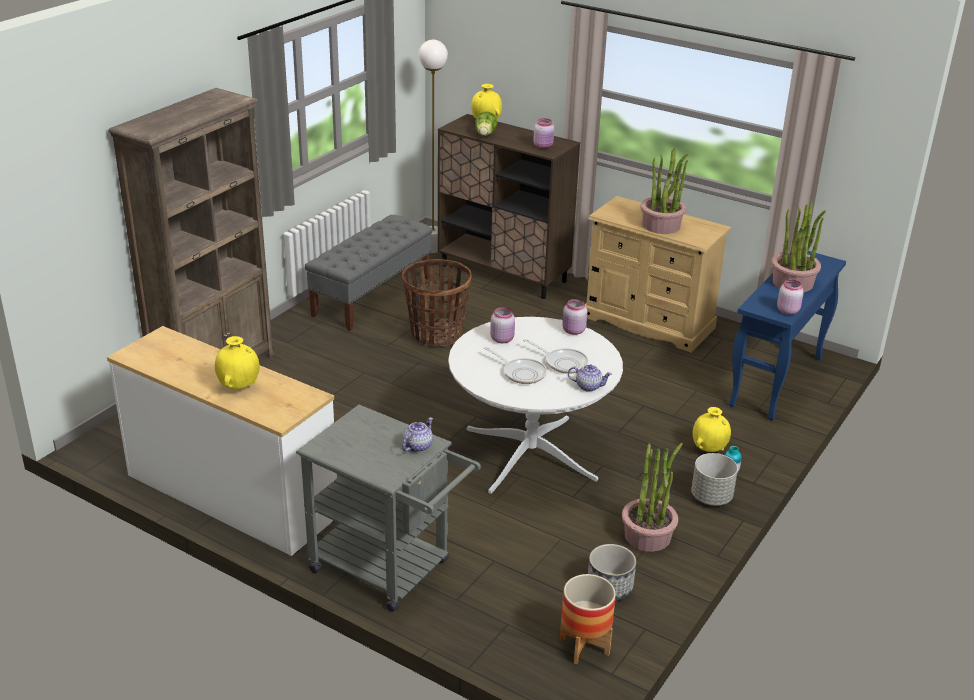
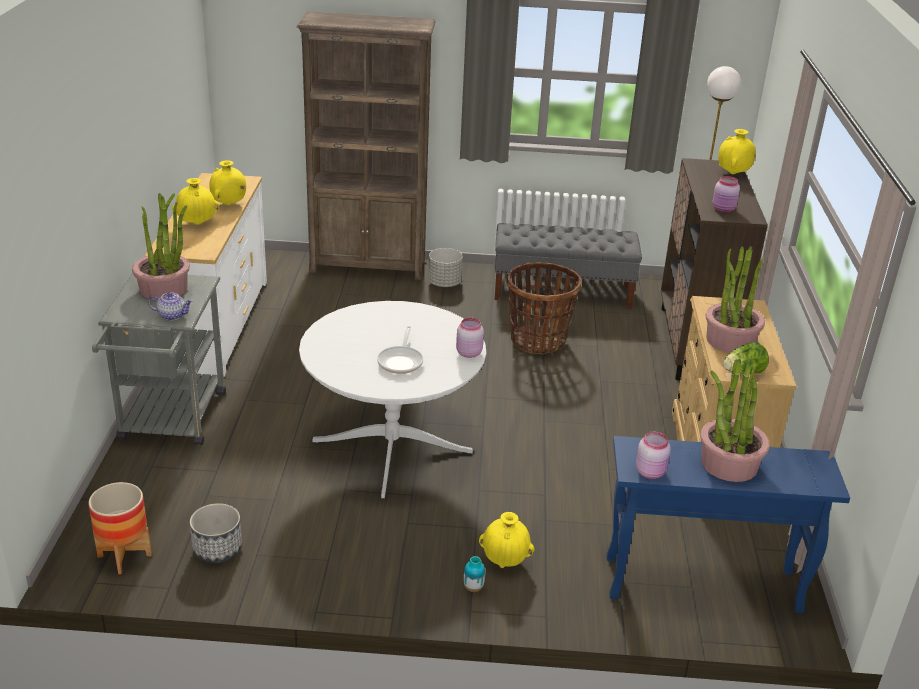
camera: 60 degrees right, 0 degrees up
lettuce [475,112,498,136] -> lettuce moved to [723,342,769,374]
frying pan [484,347,547,384] -> none
pink jar [490,307,515,343] -> none
teapot [568,365,612,392] -> none
potted plant [622,443,683,552] -> potted plant moved to [132,193,190,300]
grey planter [691,453,738,505] -> grey planter moved to [428,248,463,287]
none -> yellow vase [209,160,246,205]

